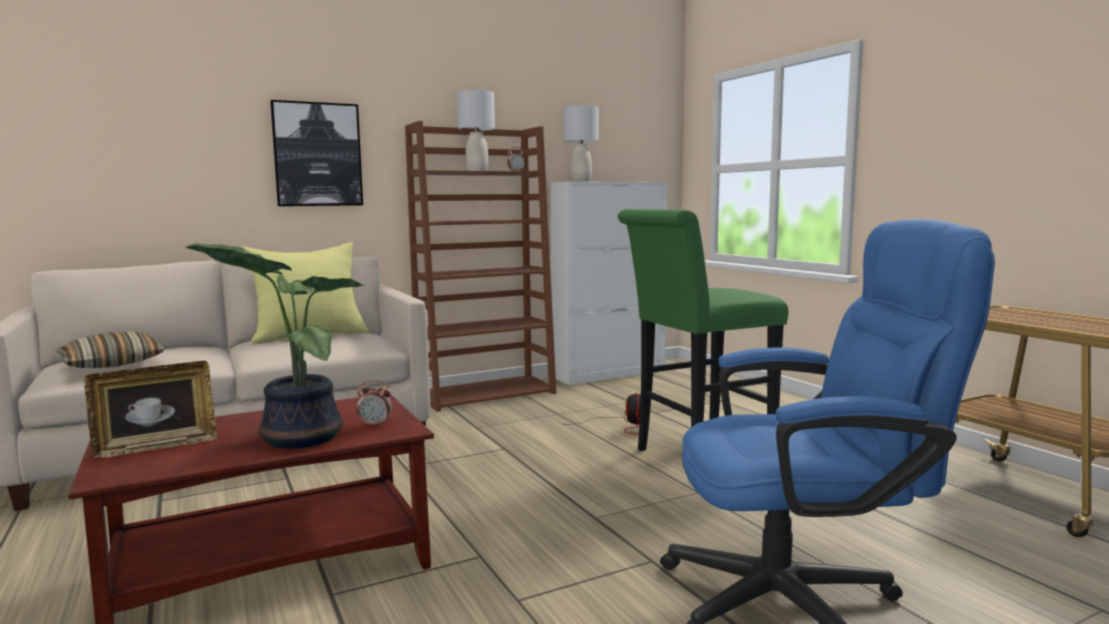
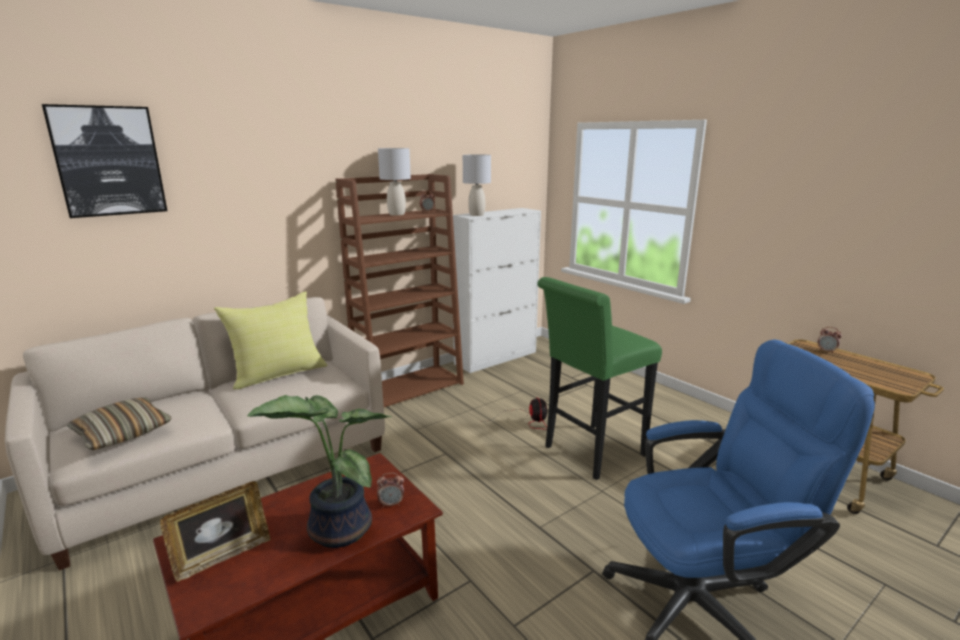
camera: 10 degrees left, 10 degrees up
picture [270,100,363,206] -> picture moved to [42,104,167,218]
none -> alarm clock [818,327,842,354]

